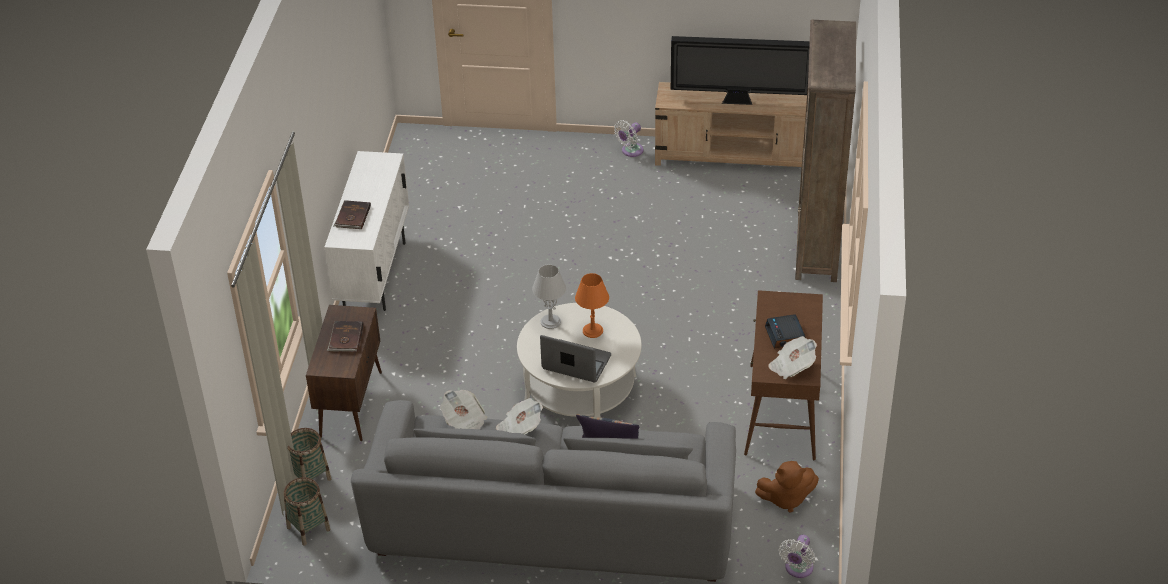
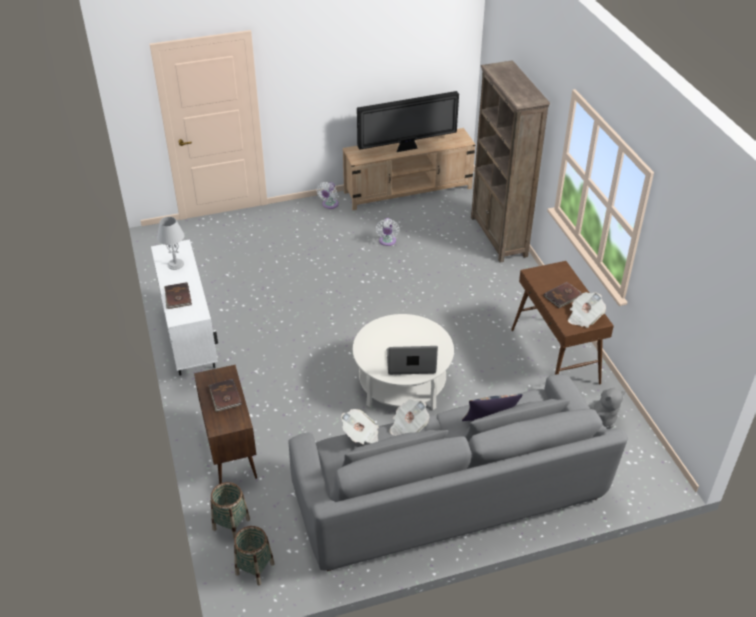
camera: 25 degrees left, 0 degrees up
grey table lamp [532,265,566,329] -> grey table lamp moved to [157,217,184,270]
orange table lamp [575,273,609,338] -> none
brown plush toy [755,461,819,513] -> grey plush toy [589,388,625,428]
alarm clock [765,314,806,349] -> brown book [544,282,583,308]
white fan [779,535,815,578] -> white fan moved to [376,218,399,246]

